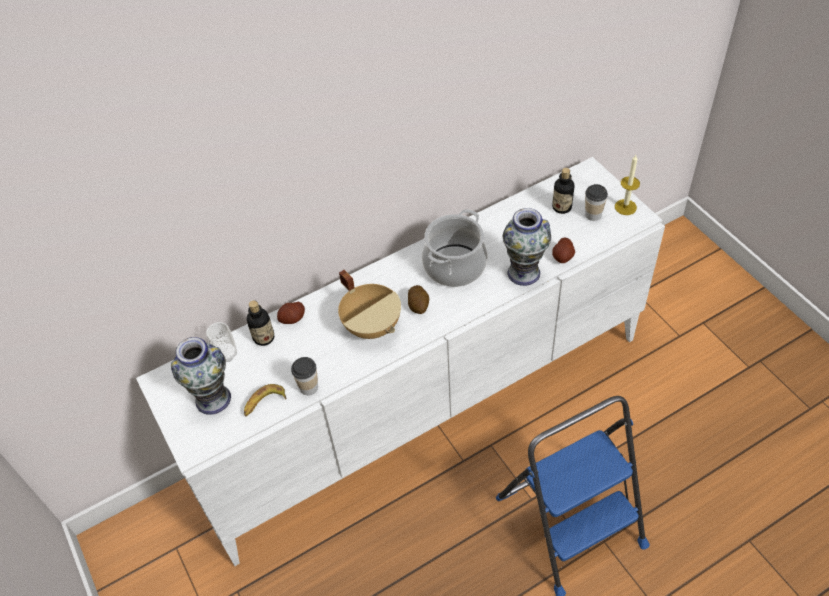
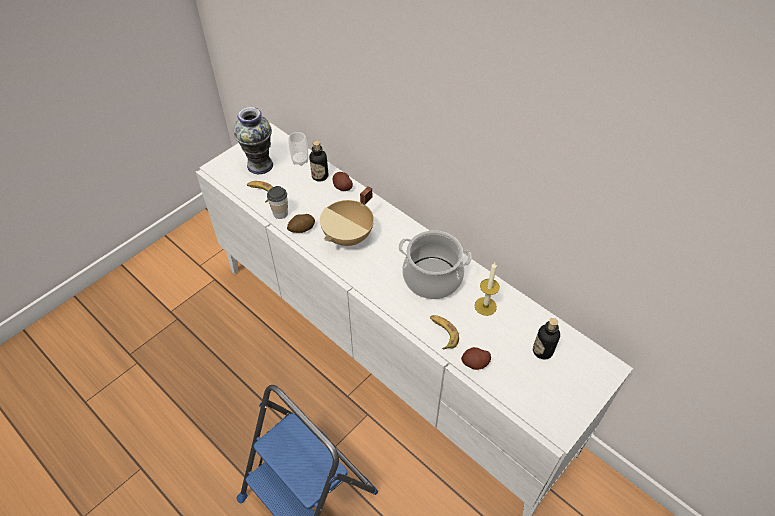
camera: 70 degrees right, 0 degrees up
potato [408,285,429,314] -> potato moved to [287,214,315,233]
vase [503,208,551,286] -> banana [430,315,459,349]
cup [585,184,608,221] -> none
candle [615,155,640,215] -> candle moved to [475,263,500,316]

